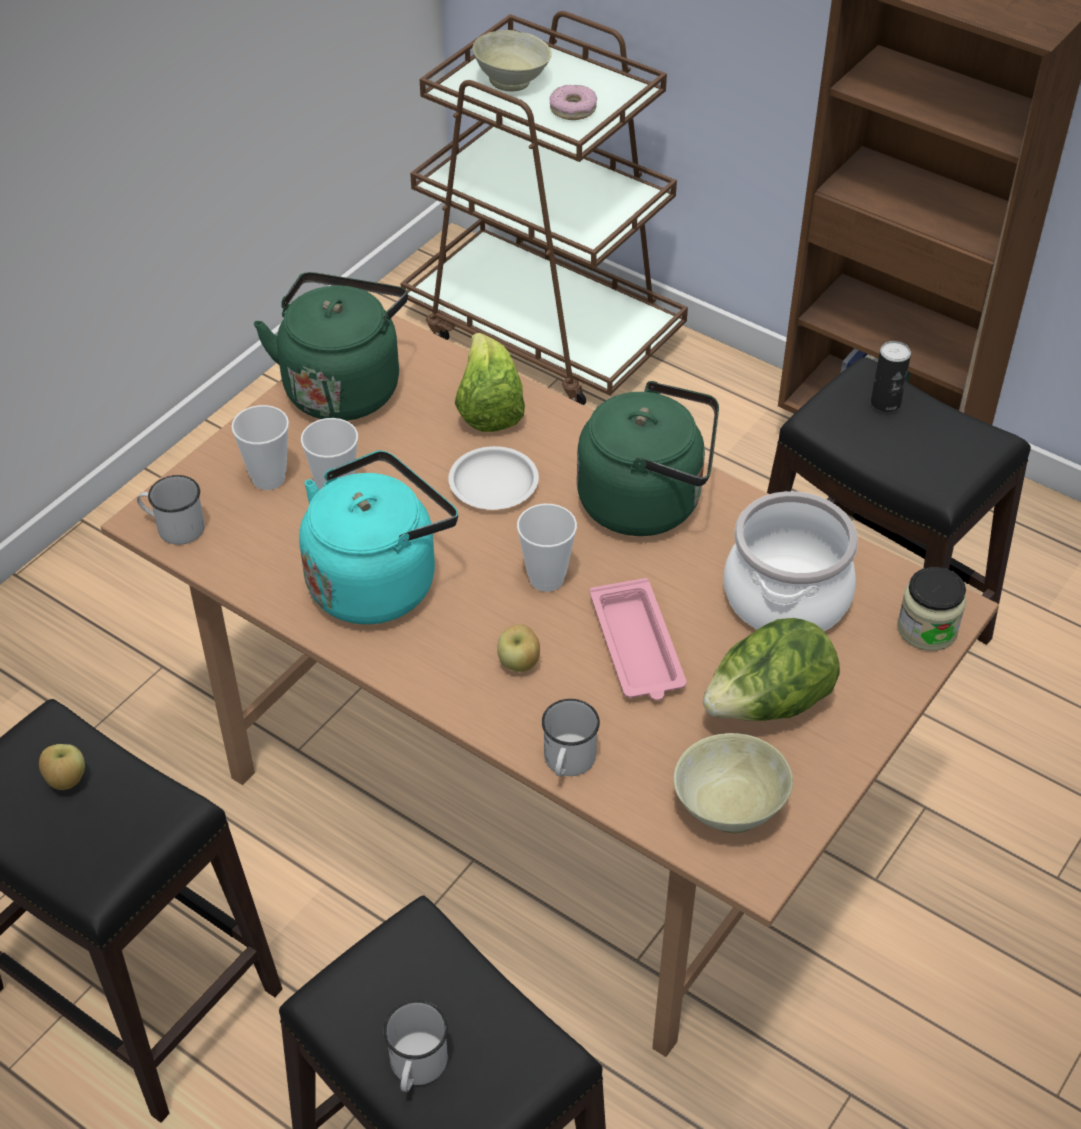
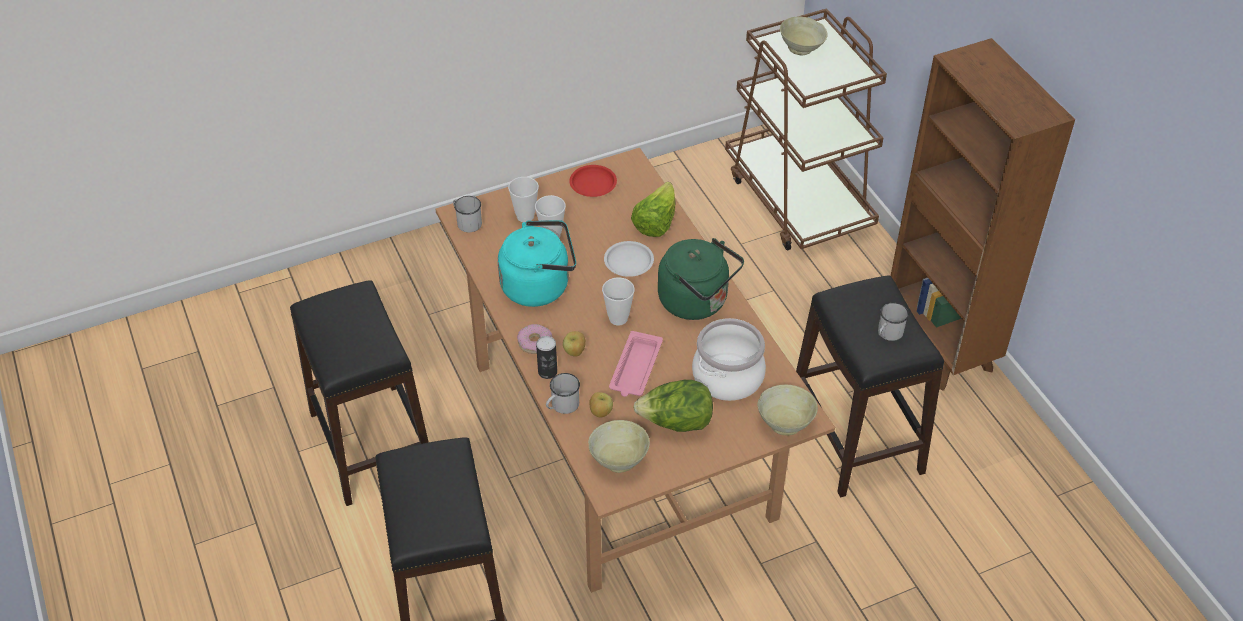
camera: 30 degrees right, 0 degrees up
apple [39,744,85,790] -> apple moved to [589,392,613,417]
green kettle [254,272,408,421] -> red plate [569,165,617,197]
white mug [384,1000,448,1092] -> white mug moved to [878,302,909,341]
donut [550,85,597,120] -> donut moved to [517,324,552,354]
can [871,341,911,412] -> can moved to [536,336,557,379]
jar [897,567,966,651] -> beige bowl [757,385,818,435]

